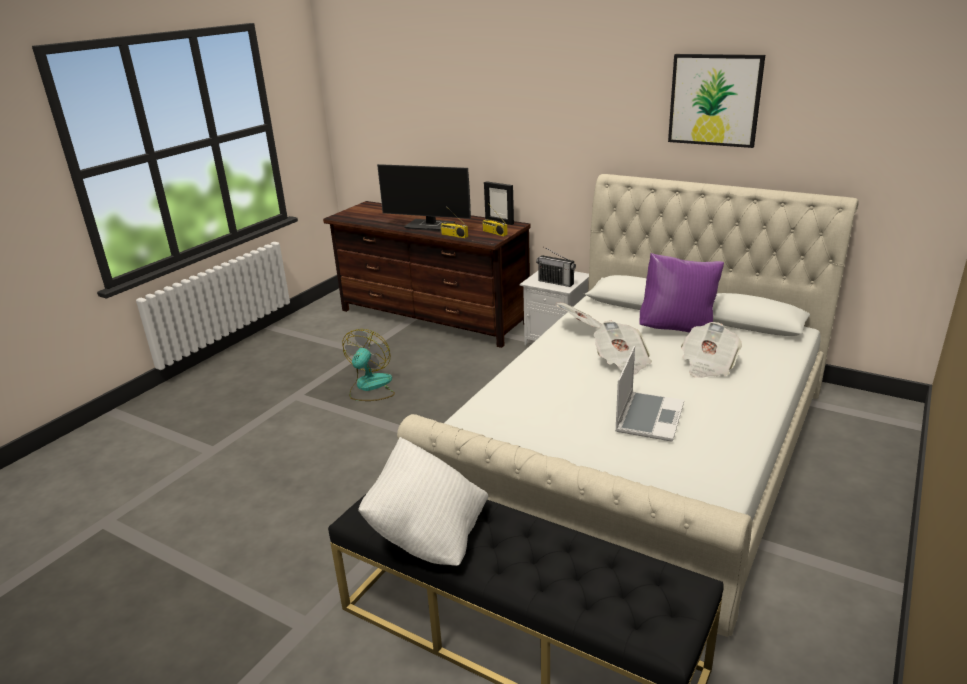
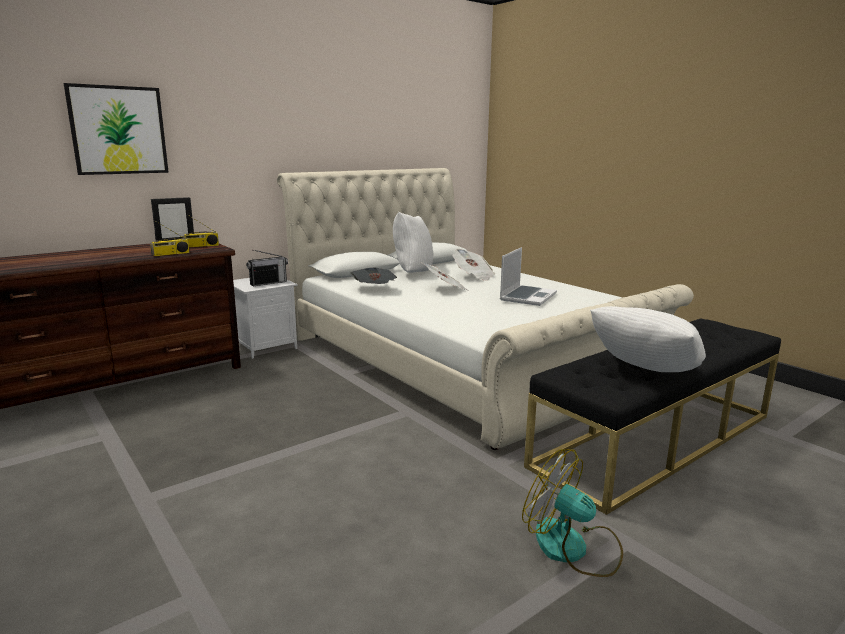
camera: 70 degrees left, 10 degrees down
fan [343,329,395,401] -> fan moved to [522,449,623,577]
monitor [377,164,471,231] -> none
laptop [615,346,684,442] -> laptop turned 75 degrees clockwise [500,247,557,306]
purple pillow [640,253,724,332] -> white pillow [393,212,433,273]
picture [668,54,765,148] -> picture moved to [64,83,169,175]

